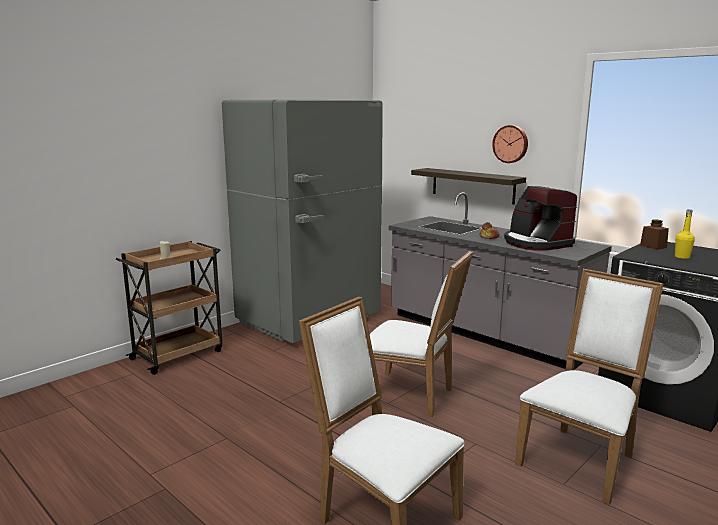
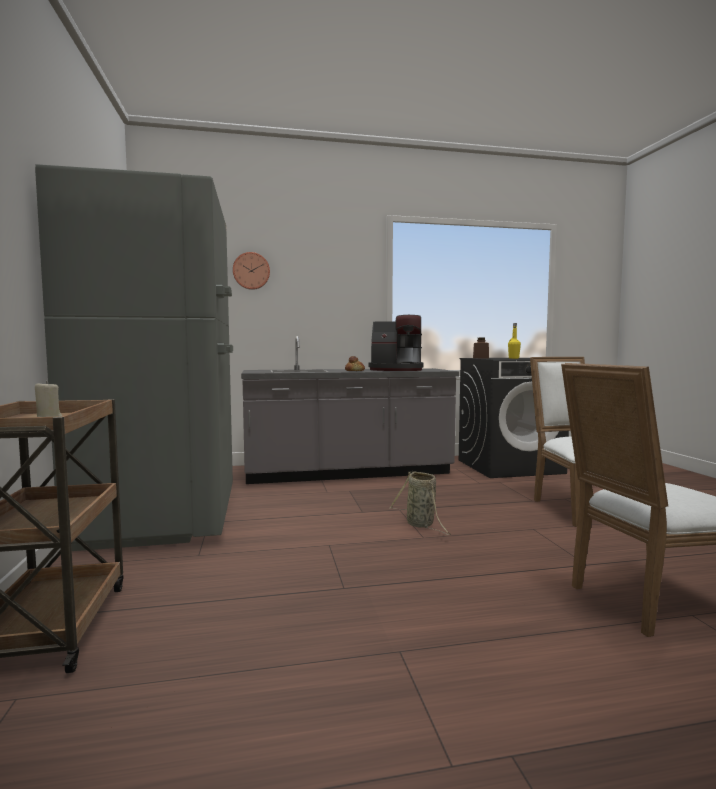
camera: 55 degrees left, 10 degrees down
white chair [370,251,473,417] -> basket [389,471,451,535]
shelf [411,168,526,204] -> none
wall clock [492,125,528,163] -> wall clock moved to [233,252,270,290]

